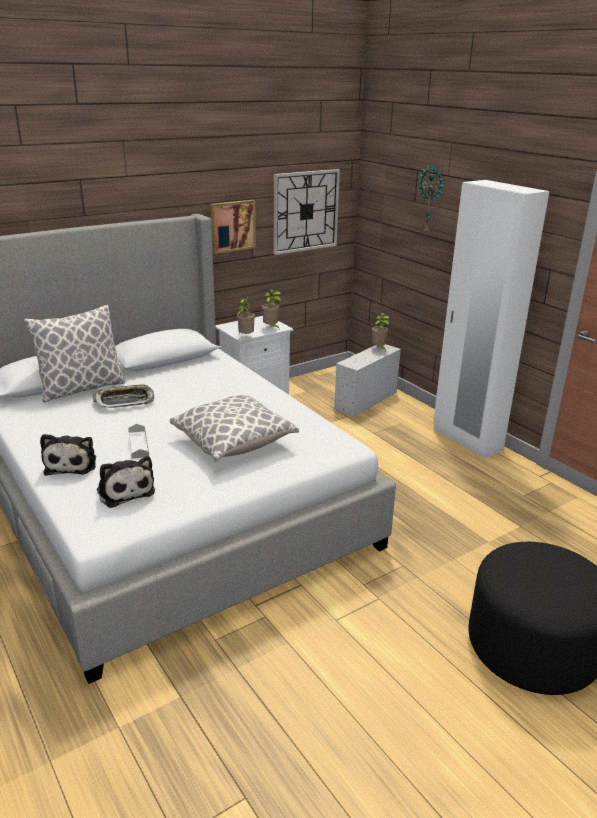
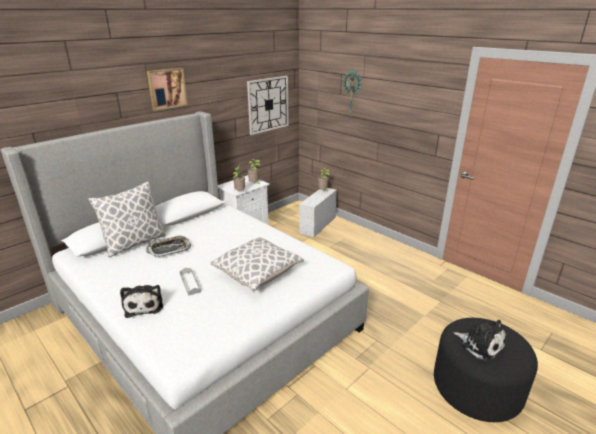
camera: 10 degrees left, 0 degrees up
plush toy [97,456,155,508] -> plush toy moved to [453,320,506,362]
picture [210,200,256,254] -> picture moved to [147,68,188,111]
white wardrobe [433,180,550,458] -> none

